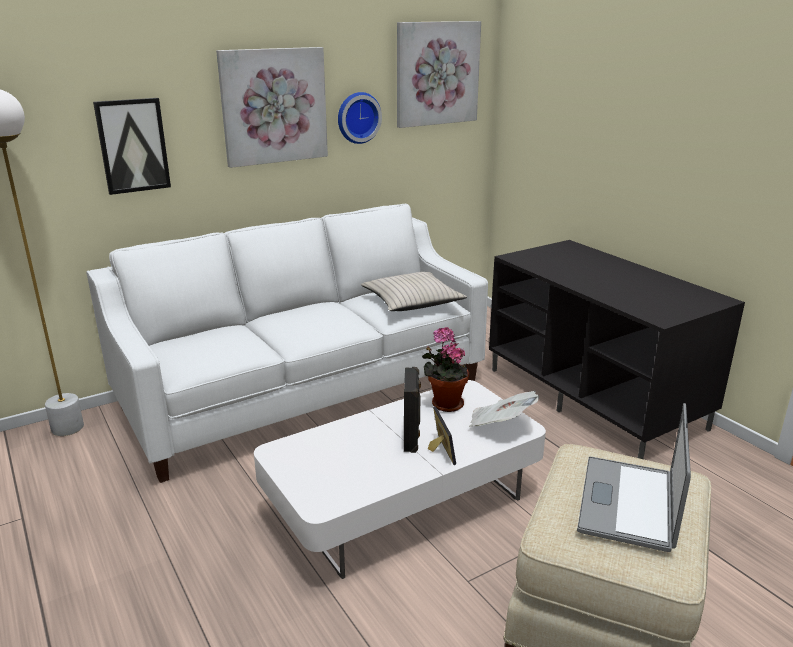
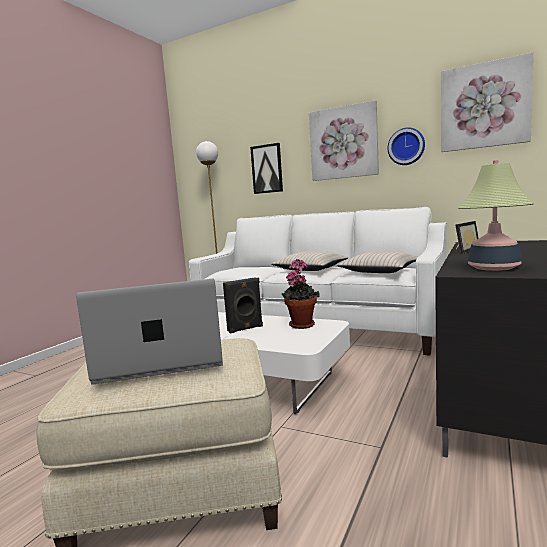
camera: 60 degrees right, 15 degrees down
picture frame [428,407,456,465] -> picture frame moved to [455,221,479,254]
newspaper [469,391,539,427] -> none
none -> beige pillow [271,251,349,271]
none -> table lamp [458,160,534,271]

